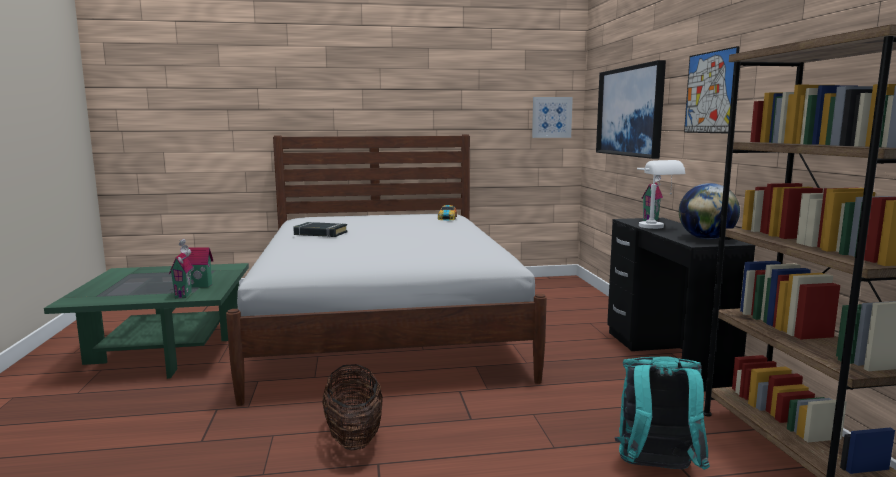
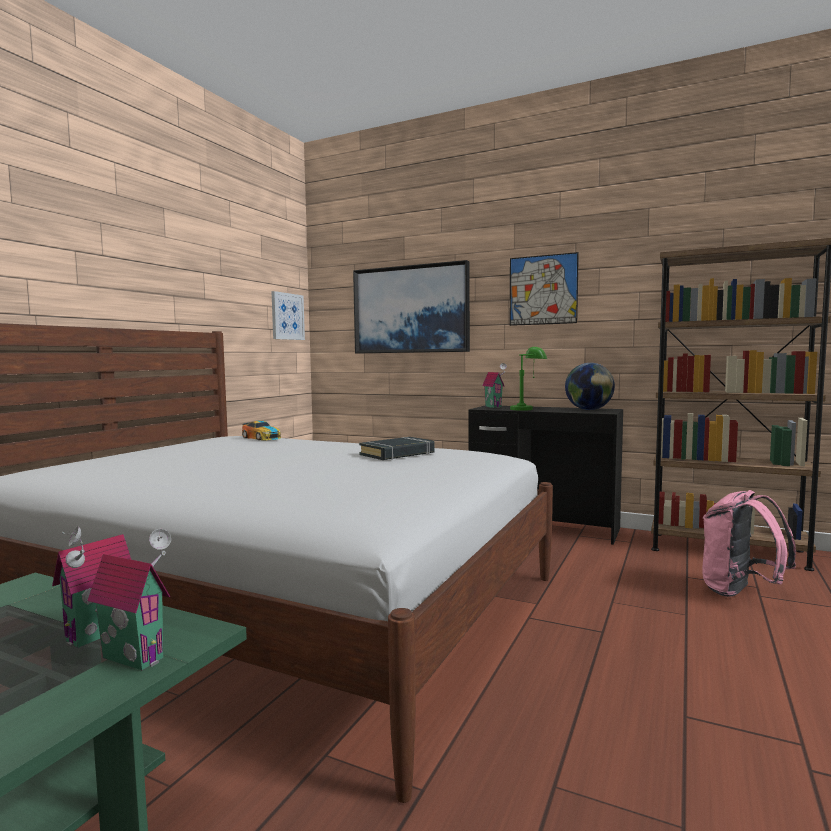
camera: 55 degrees left, 5 degrees down
black book [293,222,348,237] -> black book moved to [359,437,434,460]
basket [322,364,383,450] -> none
turquoise backpack [614,356,710,470] -> pink backpack [702,490,796,597]
white table lamp [637,160,685,229] -> green table lamp [510,347,547,411]

